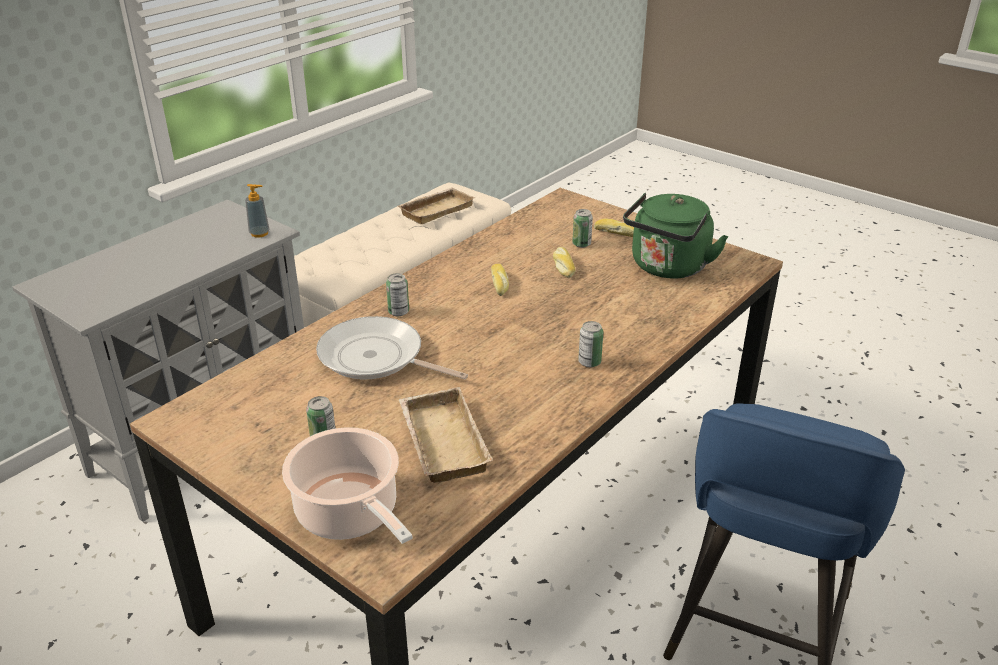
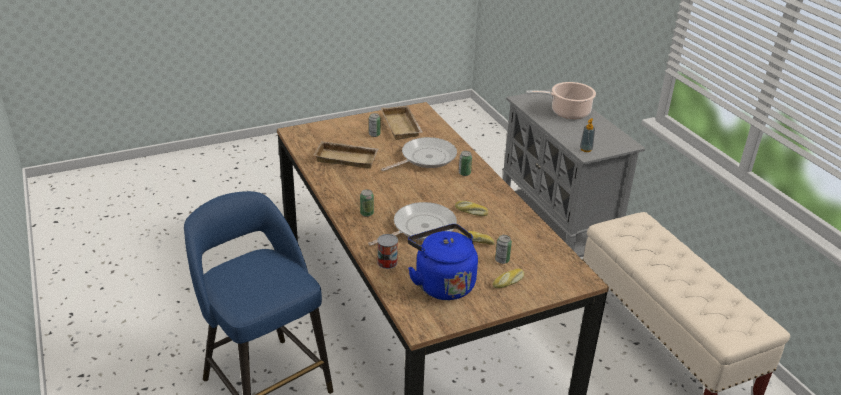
camera: 115 degrees right, 0 degrees up
cooking pot [282,427,413,544] -> cooking pot moved to [526,82,596,119]
beige tray [398,188,475,224] -> beige tray moved to [381,106,423,140]
green kettle [623,193,729,279] -> blue kettle [408,224,478,300]
none -> frying pan [368,202,457,246]
none -> can [377,234,398,269]

